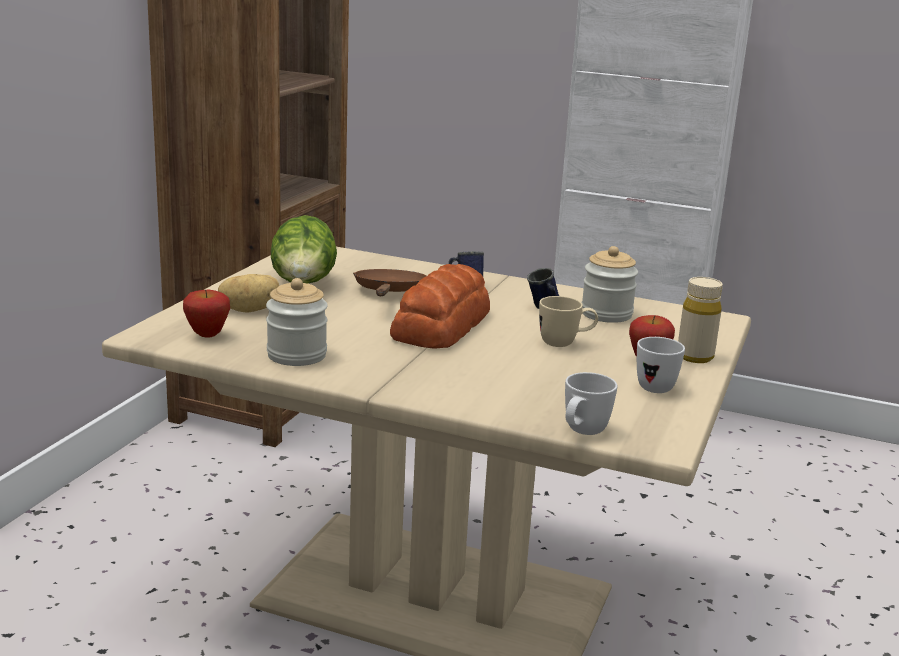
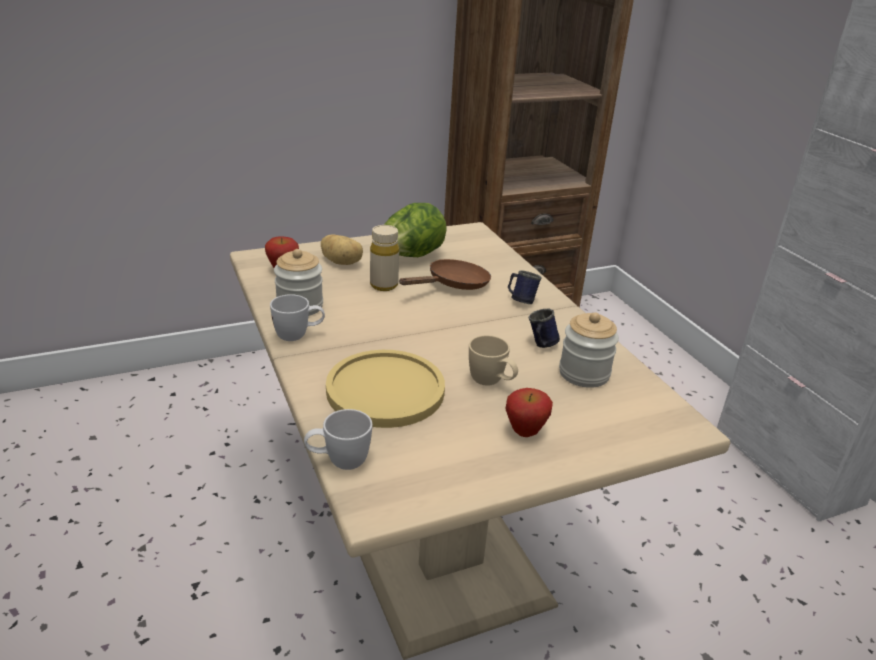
camera: 45 degrees right, 10 degrees up
bread [390,264,490,349] -> none
white mug [637,337,685,393] -> white mug moved to [270,294,325,341]
beige bottle [678,277,723,363] -> beige bottle moved to [370,225,399,291]
none -> yellow plate [326,350,445,428]

